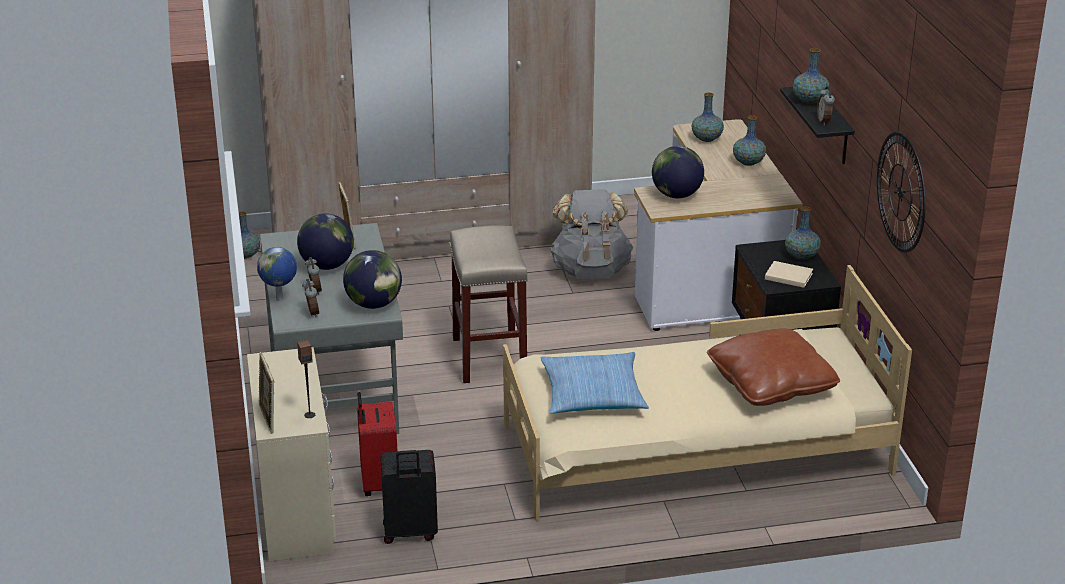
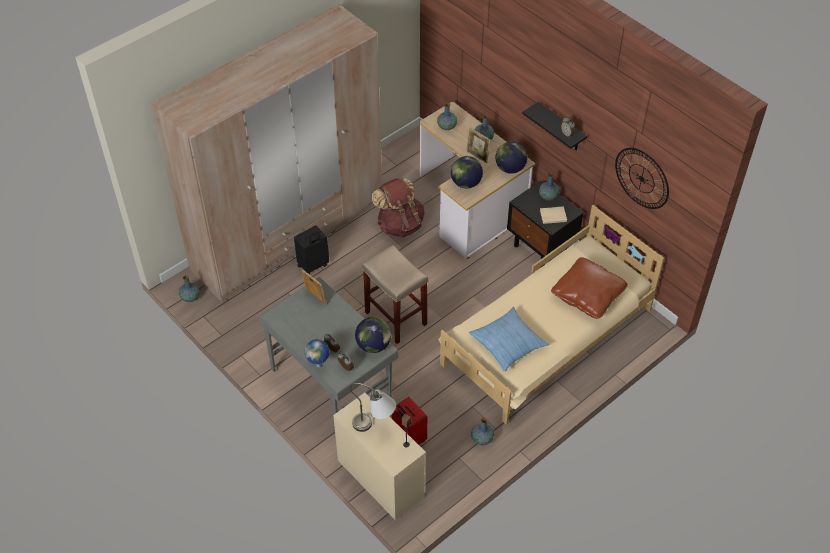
camera: 30 degrees left, 20 degrees up
picture frame [259,352,274,434] -> picture frame moved to [466,128,491,163]
globe [297,213,354,270] -> globe moved to [495,142,527,174]
black suitcase [380,450,438,544] -> black suitcase moved to [294,225,329,275]
grey backpack [550,189,633,279] -> brown backpack [371,177,425,237]
vase [793,48,829,104] -> vase moved to [471,418,494,445]
none -> grey table lamp [350,383,396,432]

